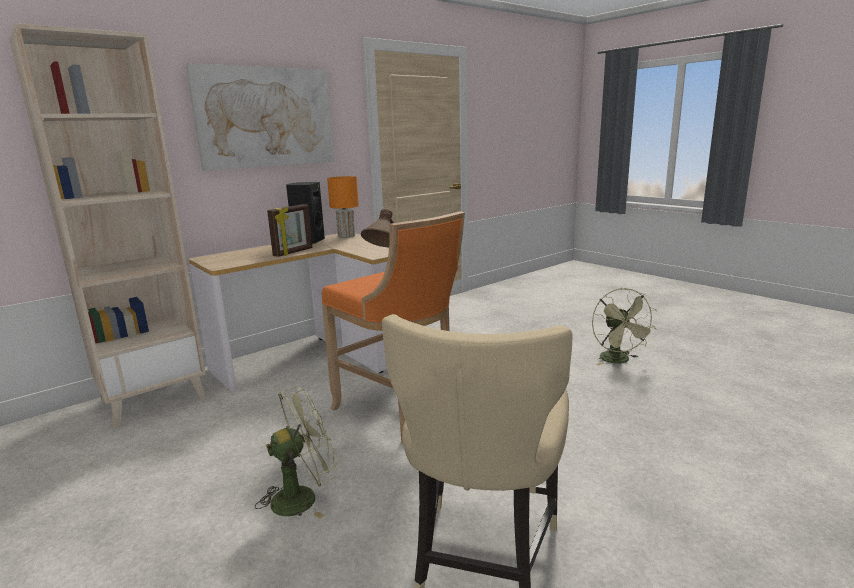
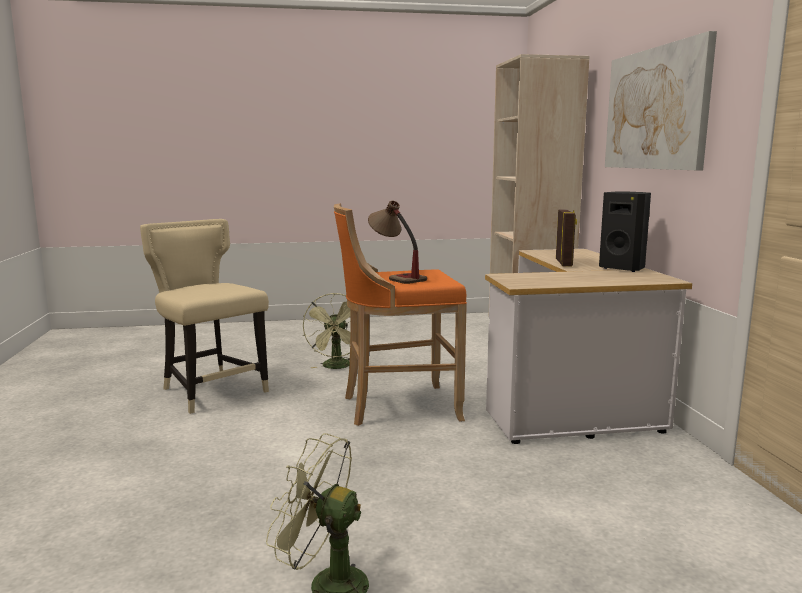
camera: 120 degrees right, 5 degrees down
picture frame [267,204,313,257] -> picture frame turned 150 degrees counterclockwise [556,210,577,267]
orange table lamp [327,176,359,238] -> none

